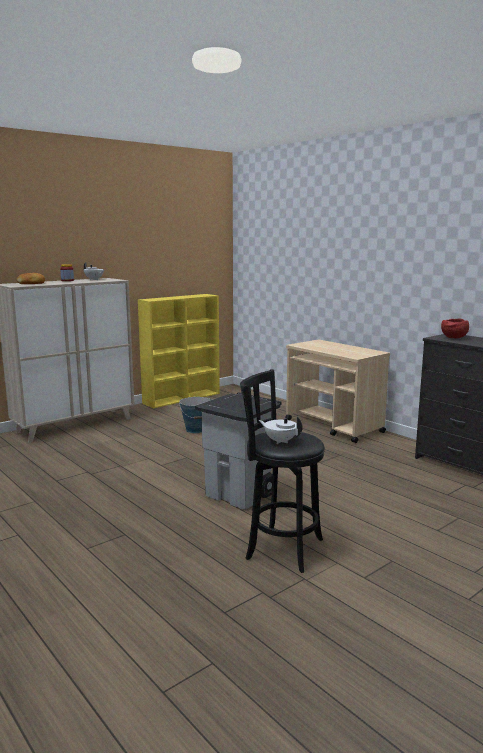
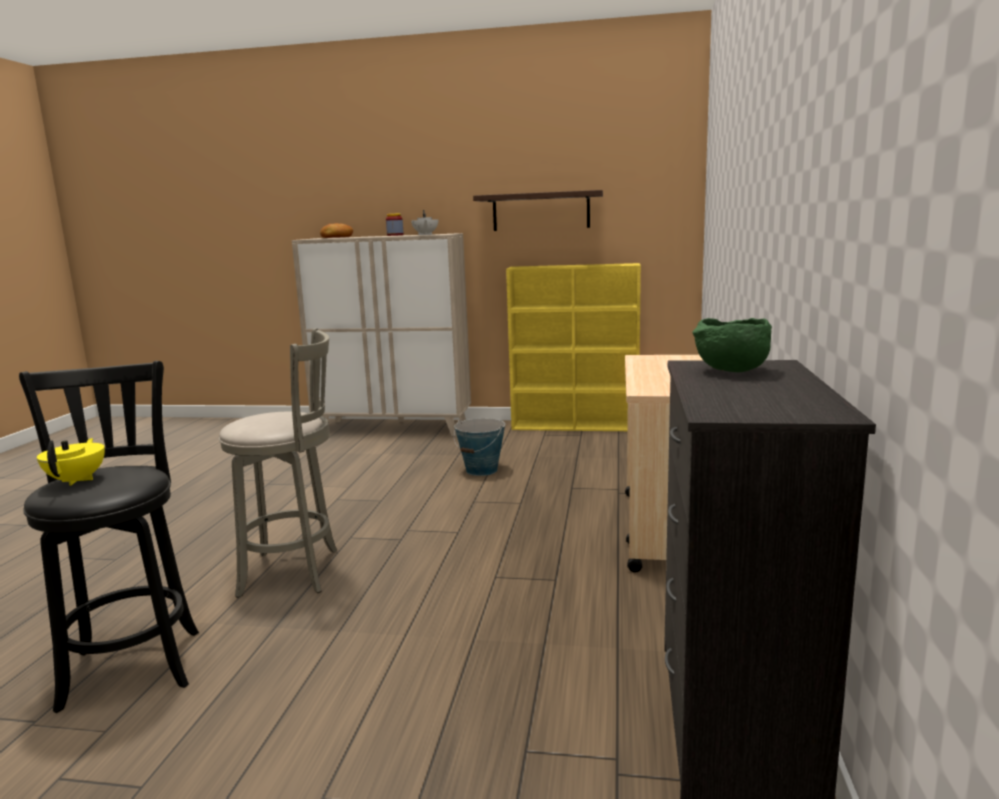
camera: 50 degrees right, 0 degrees up
grey trash can [195,392,282,510] -> grey stool [219,328,337,598]
white teapot [259,416,303,444] -> yellow teapot [37,438,105,486]
red bowl [441,318,469,338] -> green bowl [692,318,772,372]
none -> shelf [473,190,603,231]

